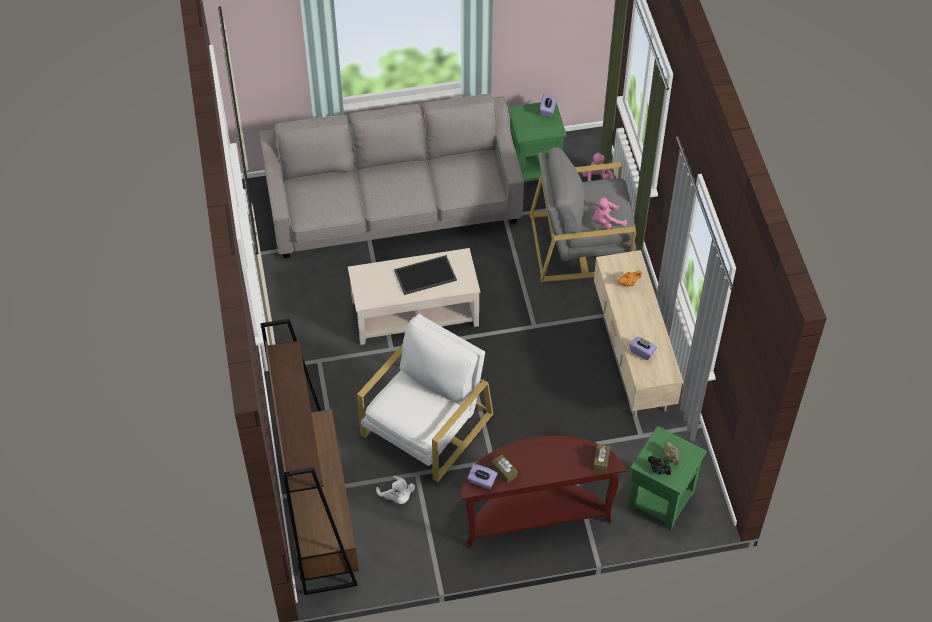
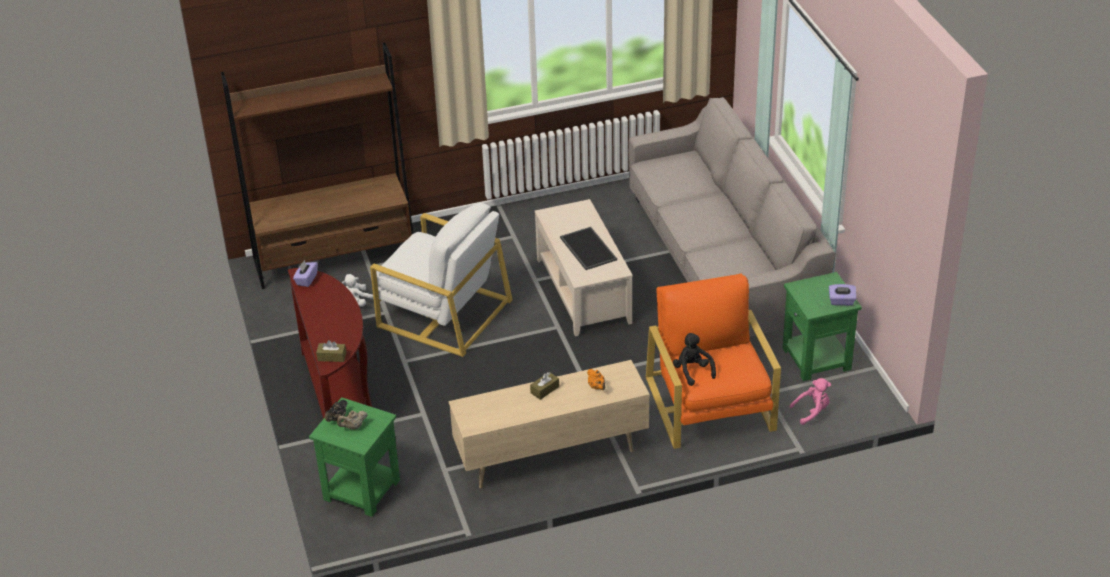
camera: 85 degrees right, 15 degrees down
brown tissue box [492,454,518,484] -> brown tissue box moved to [530,372,559,400]
grey armchair [530,147,636,282] -> orange armchair [646,273,781,449]
pink plush toy [594,197,627,229] -> black plush toy [673,333,716,386]
purple tissue box [629,337,657,360] -> none

